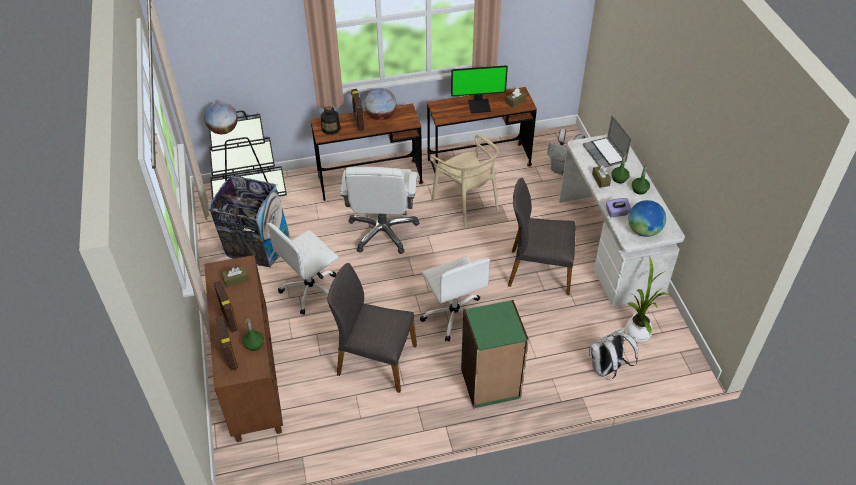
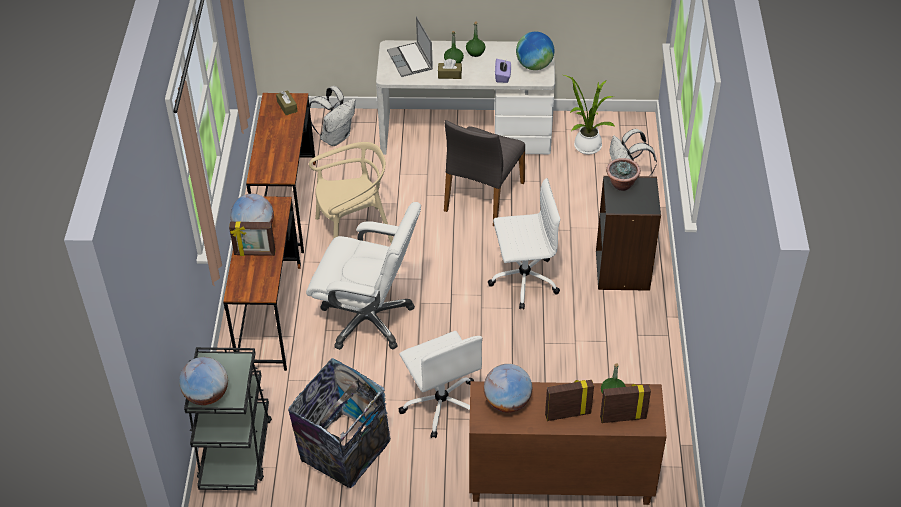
camera: 75 degrees left, 0 degrees up
brown tissue box [222,266,249,287] -> globe [484,364,532,413]
bottle [321,106,341,135] -> none
grey chair [327,263,417,393] -> none
monitor [451,65,508,113] -> none
green bookcase [461,300,529,409] -> black bookcase [596,176,661,291]
laptop [583,115,631,167] -> laptop turned 75 degrees clockwise [387,16,433,77]
none -> potted plant [606,158,640,191]

